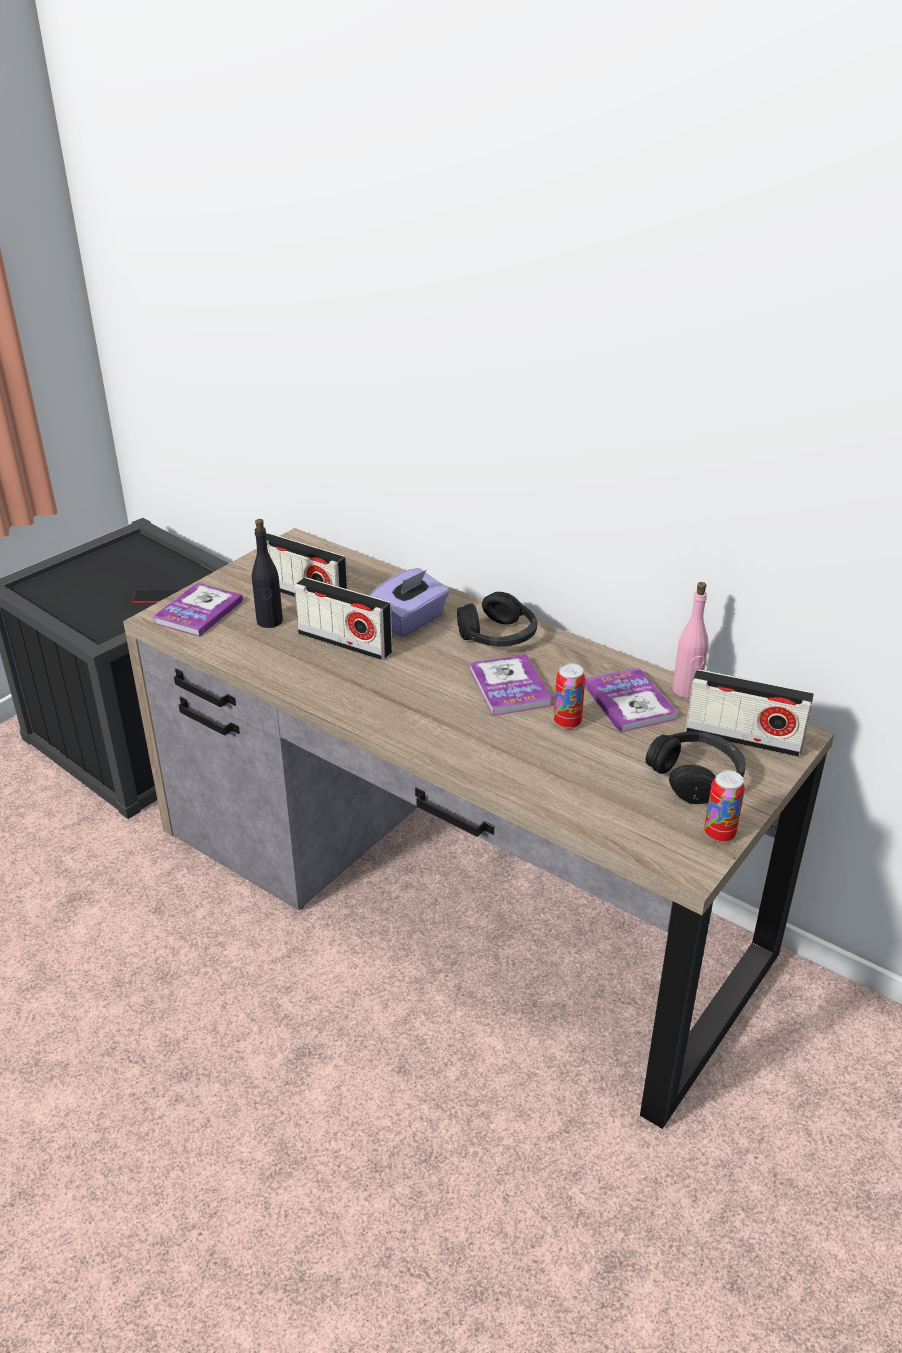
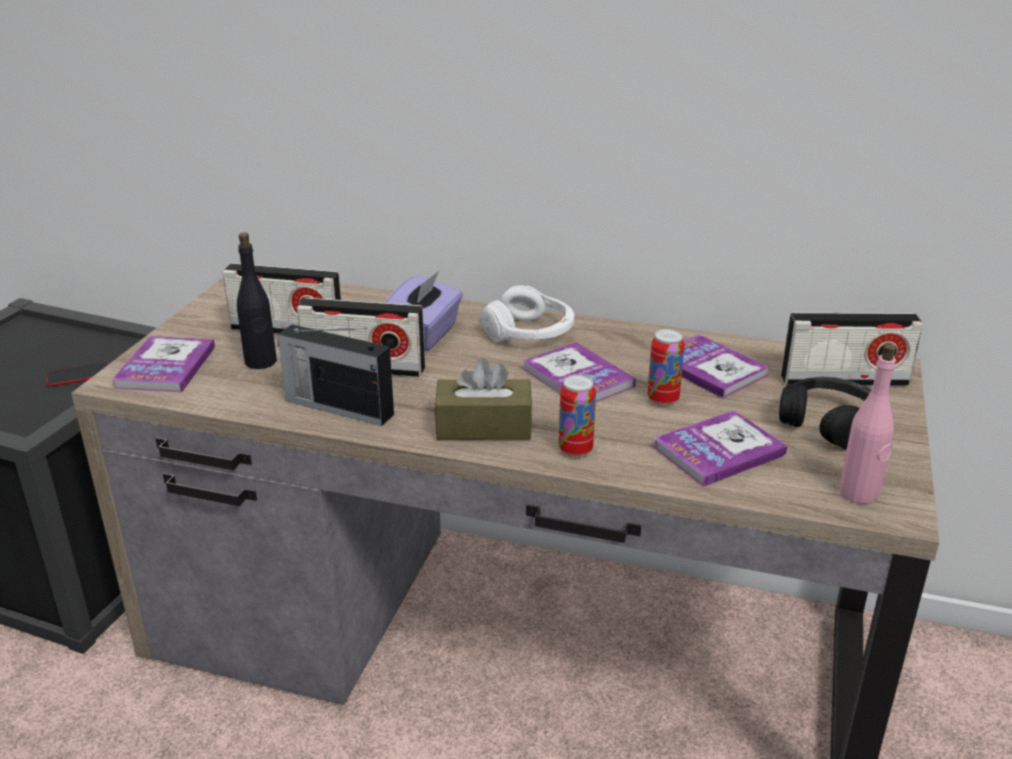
camera: 20 degrees left, 5 degrees down
black headphones [457,592,537,647] -> white headphones [480,285,574,342]
pink bottle [672,582,709,698] -> pink bottle moved to [839,343,896,504]
can [704,770,745,843] -> can moved to [559,374,596,457]
none -> radio [277,324,394,426]
none -> brown tissue box [434,358,533,440]
none -> book [653,410,787,487]

